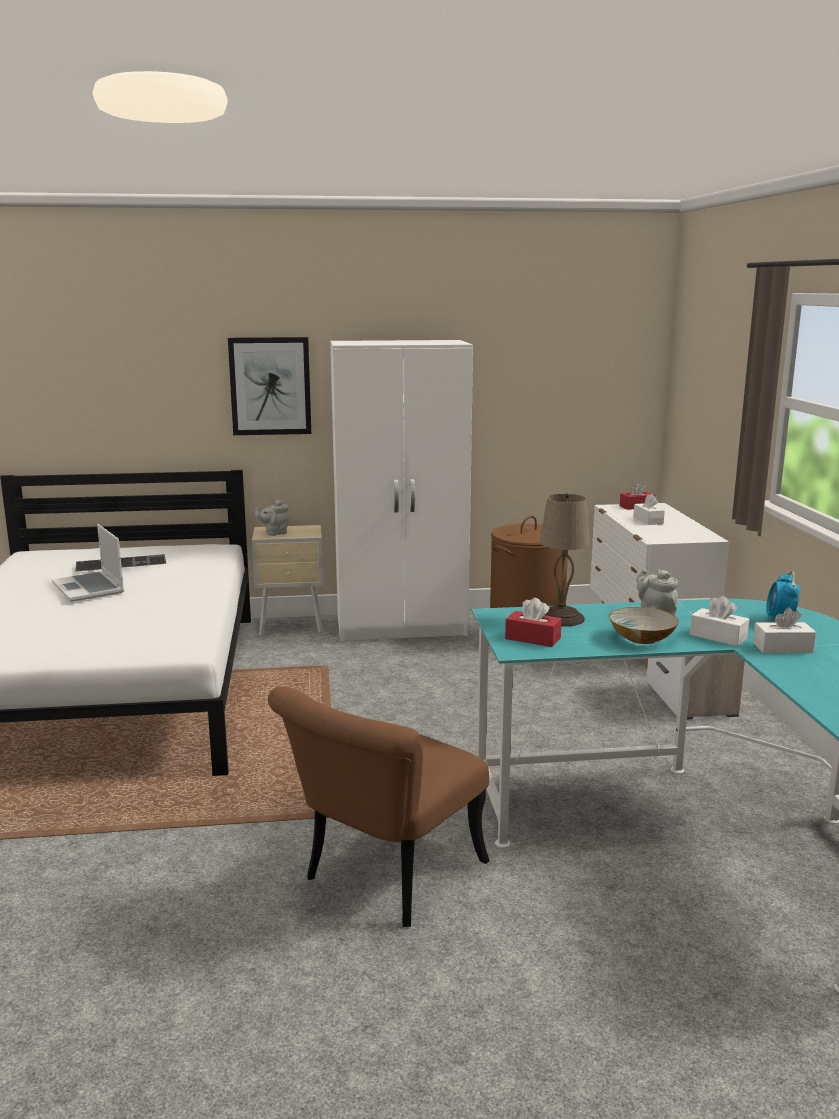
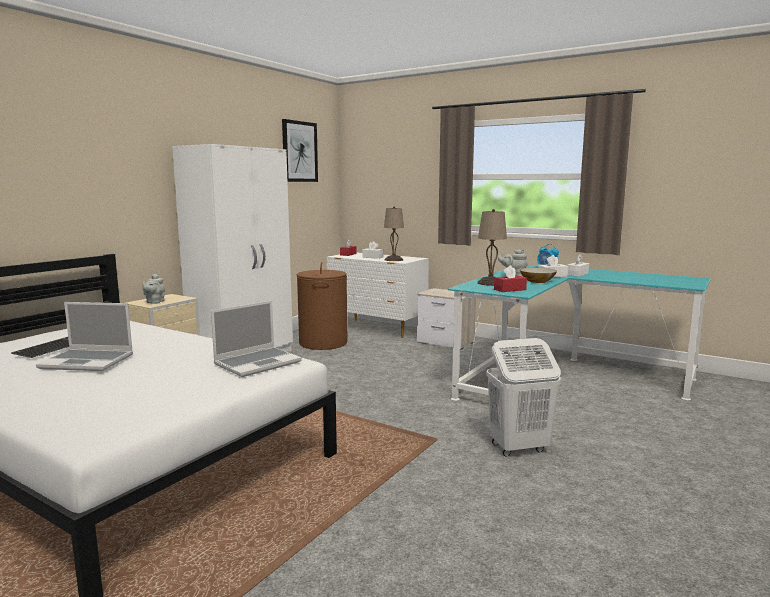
camera: 50 degrees left, 5 degrees down
picture [228,337,311,435] -> picture moved to [282,119,318,182]
brown chair [268,686,490,927] -> white laundry basket [486,338,561,457]
none -> laptop [211,301,302,377]
none -> beige table lamp [384,206,404,261]

